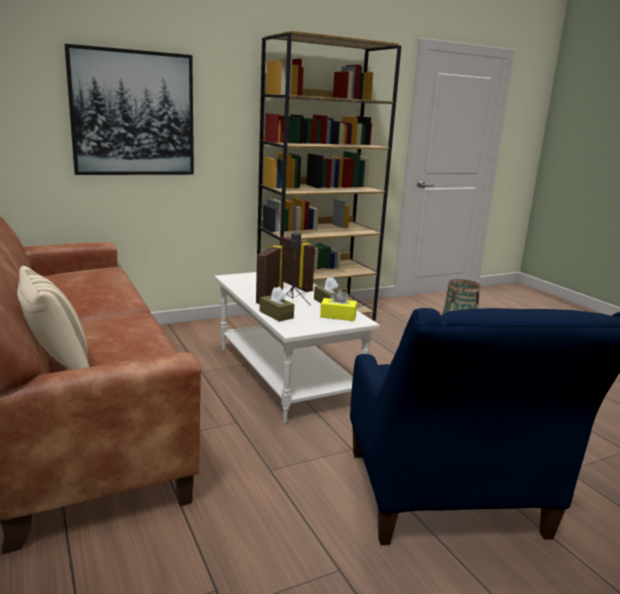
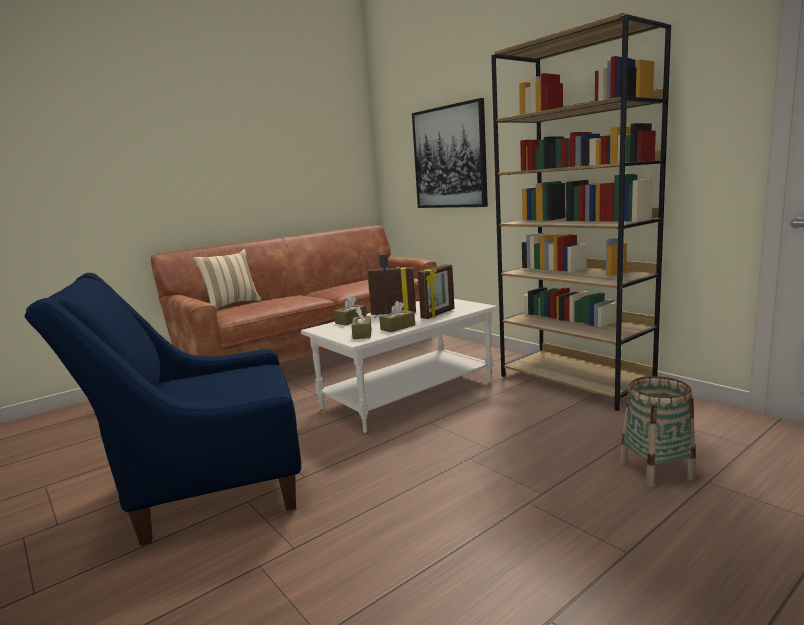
camera: 80 degrees right, 5 degrees down
yellow tissue box [320,289,357,321] -> brown tissue box [351,307,371,339]

